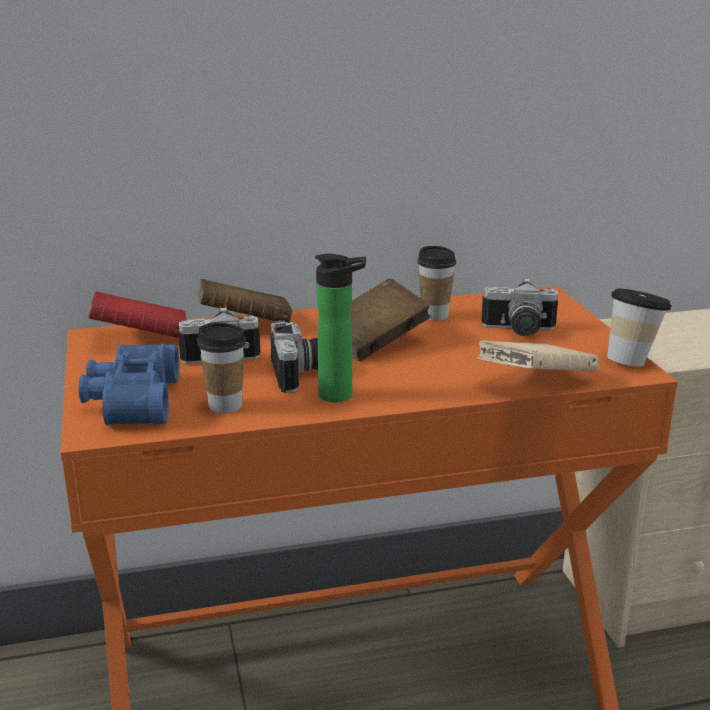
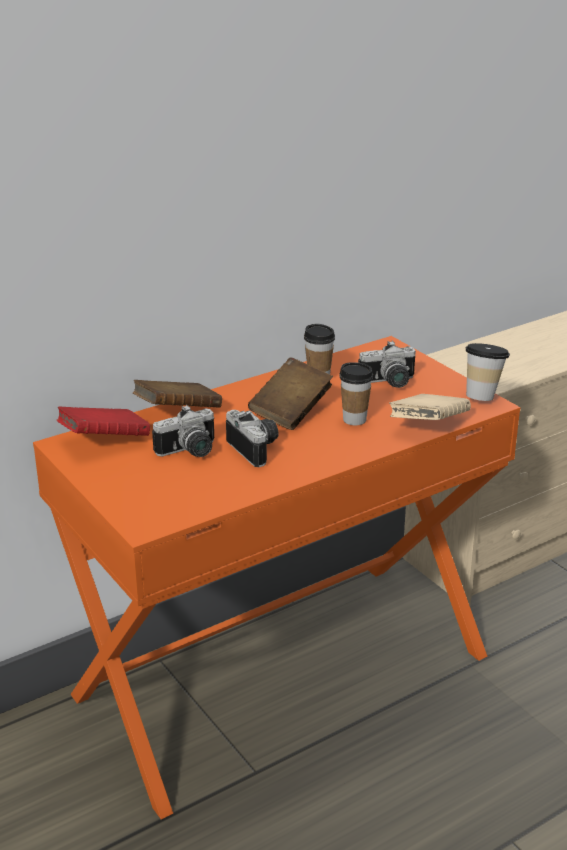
camera: 20 degrees left, 5 degrees up
blue binoculars [79,344,179,425] -> none
cup [197,322,246,413] -> cup moved to [340,362,373,425]
bottle [315,253,366,402] -> none

